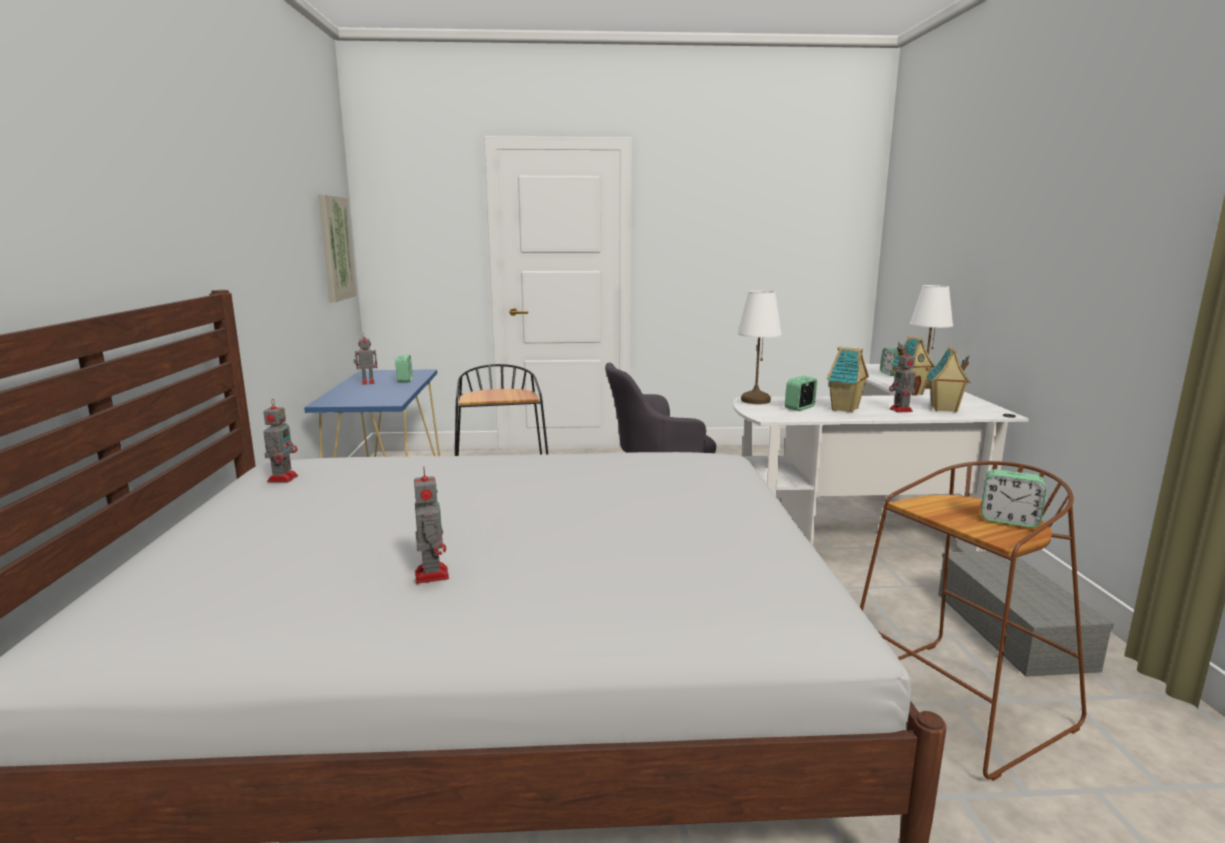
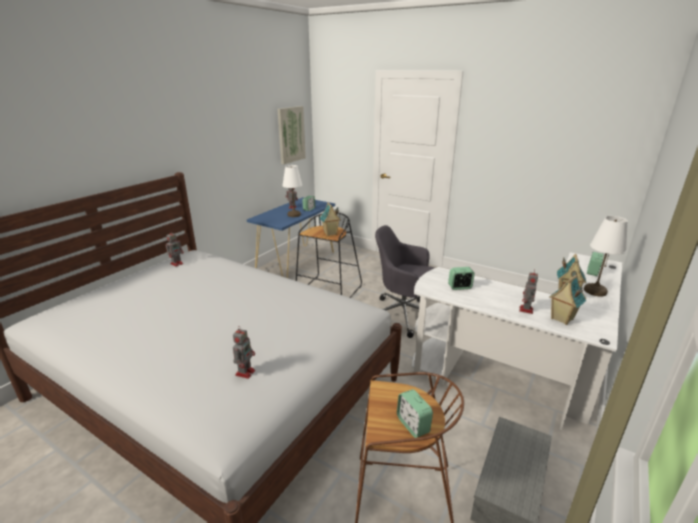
camera: 35 degrees right, 10 degrees up
toy robot [414,466,449,584] -> toy robot moved to [233,326,255,379]
white table lamp [737,290,782,404] -> white table lamp moved to [282,165,302,217]
toy house [827,346,869,413] -> toy house moved to [320,202,340,236]

